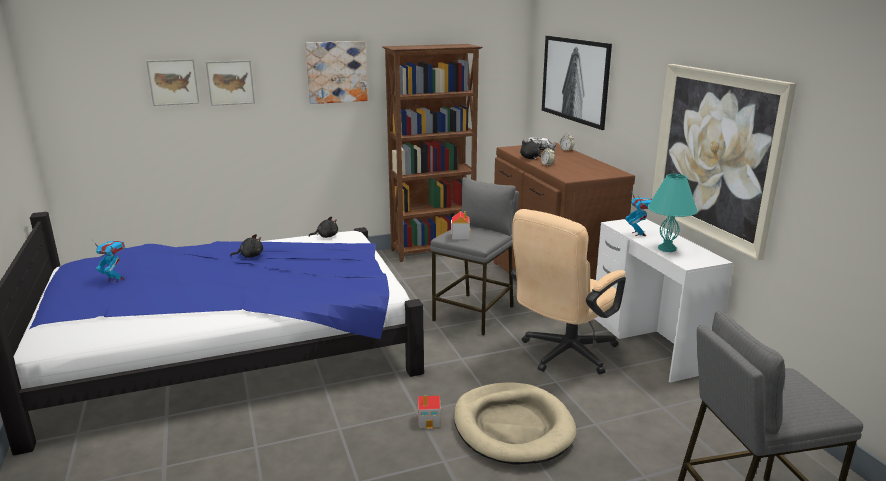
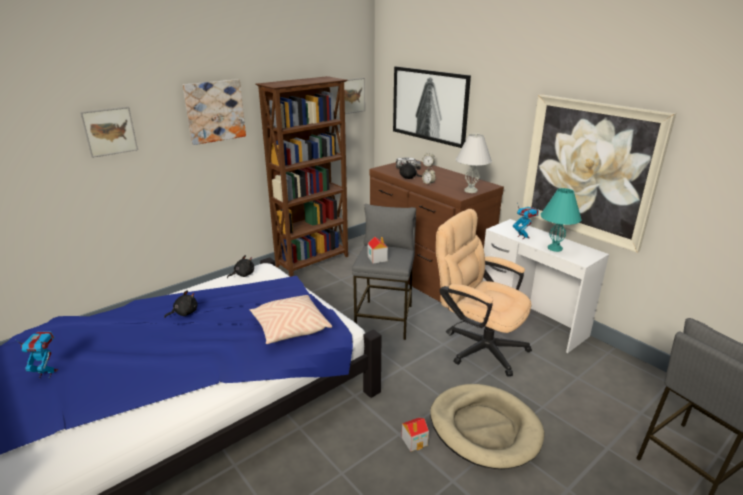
camera: 20 degrees left, 5 degrees up
picture [146,59,199,106] -> picture moved to [338,78,365,115]
beige office chair [511,209,626,374] -> beige office chair turned 105 degrees clockwise [436,209,532,376]
none -> beige pillow [250,295,332,344]
none -> white table lamp [456,133,492,193]

